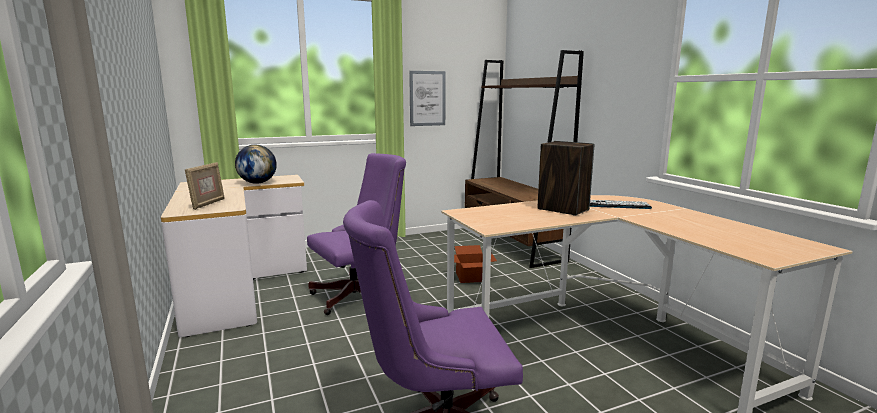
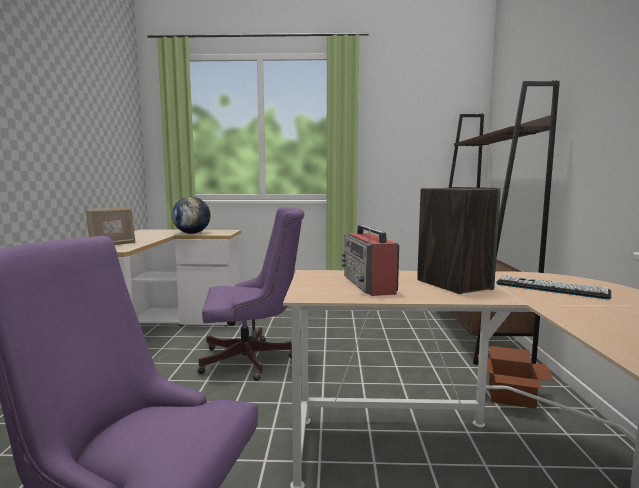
camera: 25 degrees right, 5 degrees down
picture [409,71,446,126] -> none
cardboard box [454,245,497,283] -> cardboard box moved to [478,346,554,409]
none -> radio [342,225,399,296]

